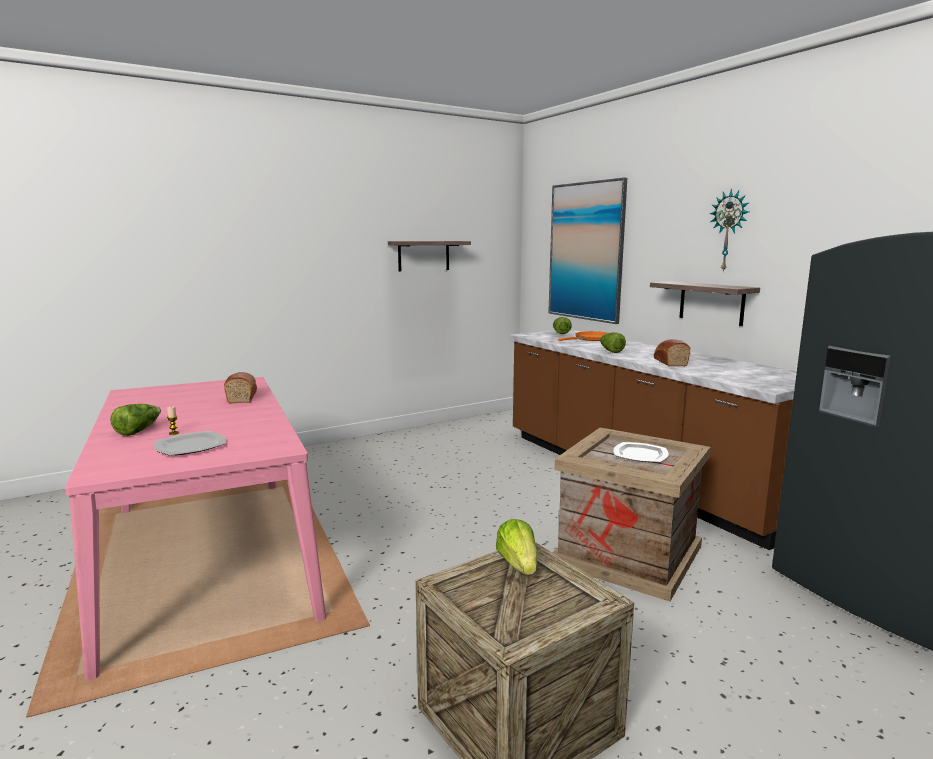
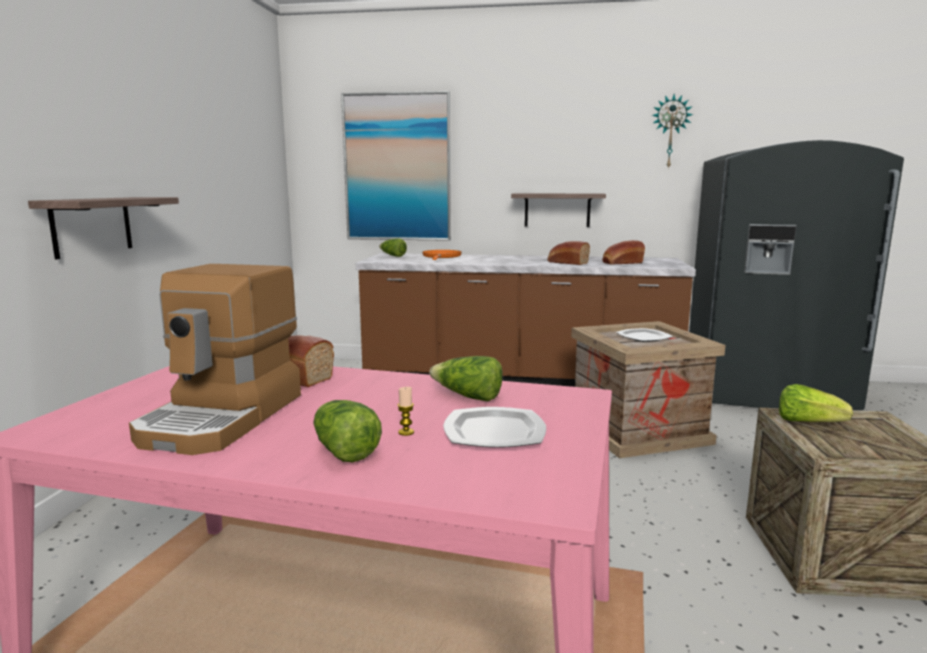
camera: 50 degrees left, 0 degrees up
shelf [388,241,471,271] -> shelf moved to [28,197,179,259]
lettuce [600,332,626,353] -> lettuce moved to [429,356,503,401]
wall clock [710,189,749,273] -> wall clock moved to [652,94,693,169]
none -> coffee machine [129,264,301,455]
none -> bread [602,240,645,265]

